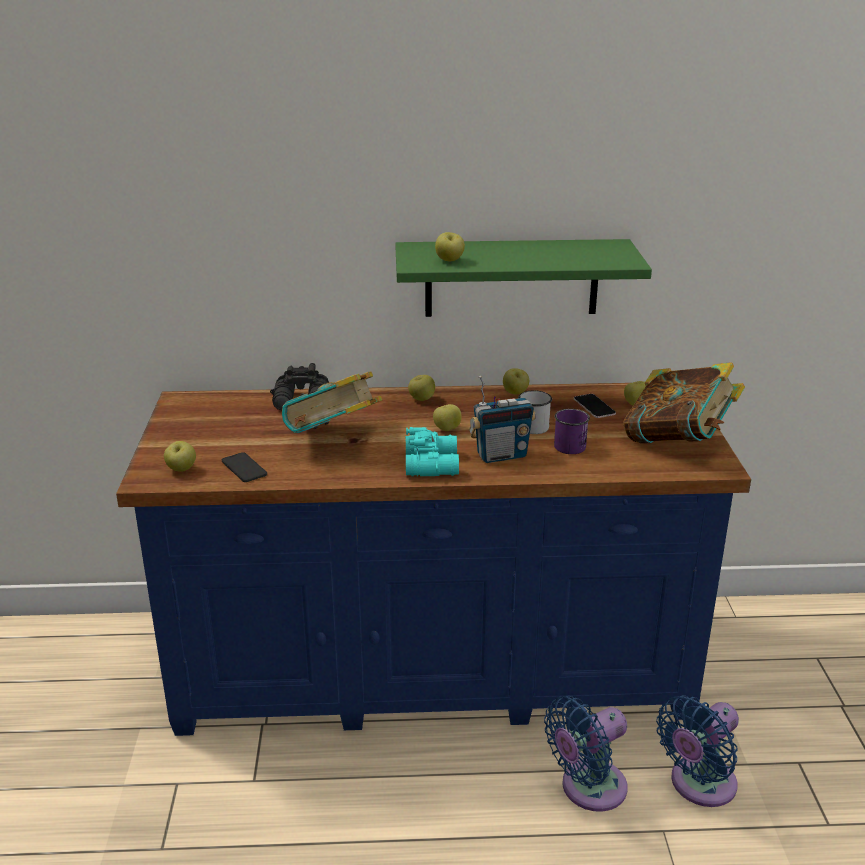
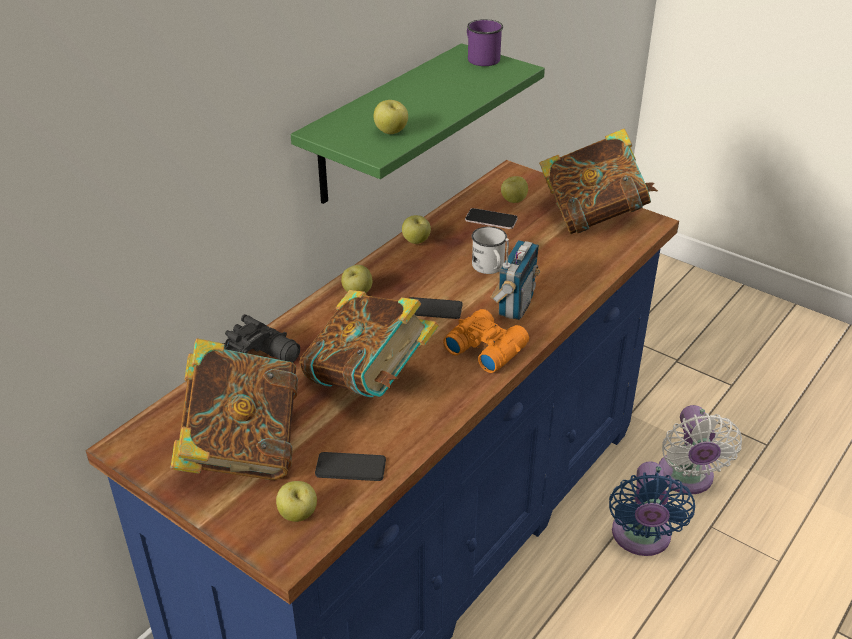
camera: 50 degrees left, 10 degrees up
turquoise binoculars [406,427,459,476] -> orange binoculars [443,309,529,373]
apple [433,404,462,431] -> phone [409,297,462,319]
purple mug [554,409,590,454] -> purple mug moved to [467,19,503,66]
blue fan [656,695,739,807] -> white fan [659,405,742,494]
none -> book [170,338,298,480]

